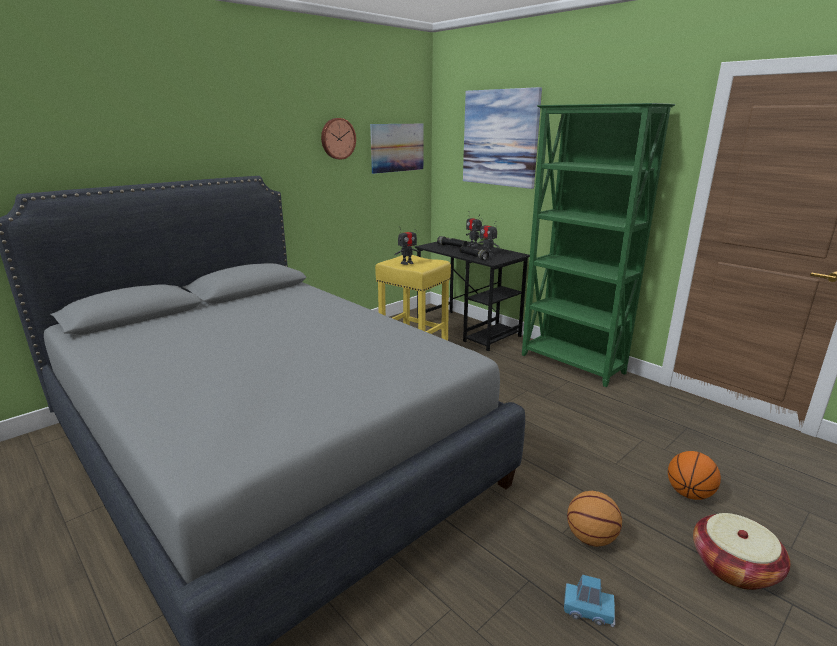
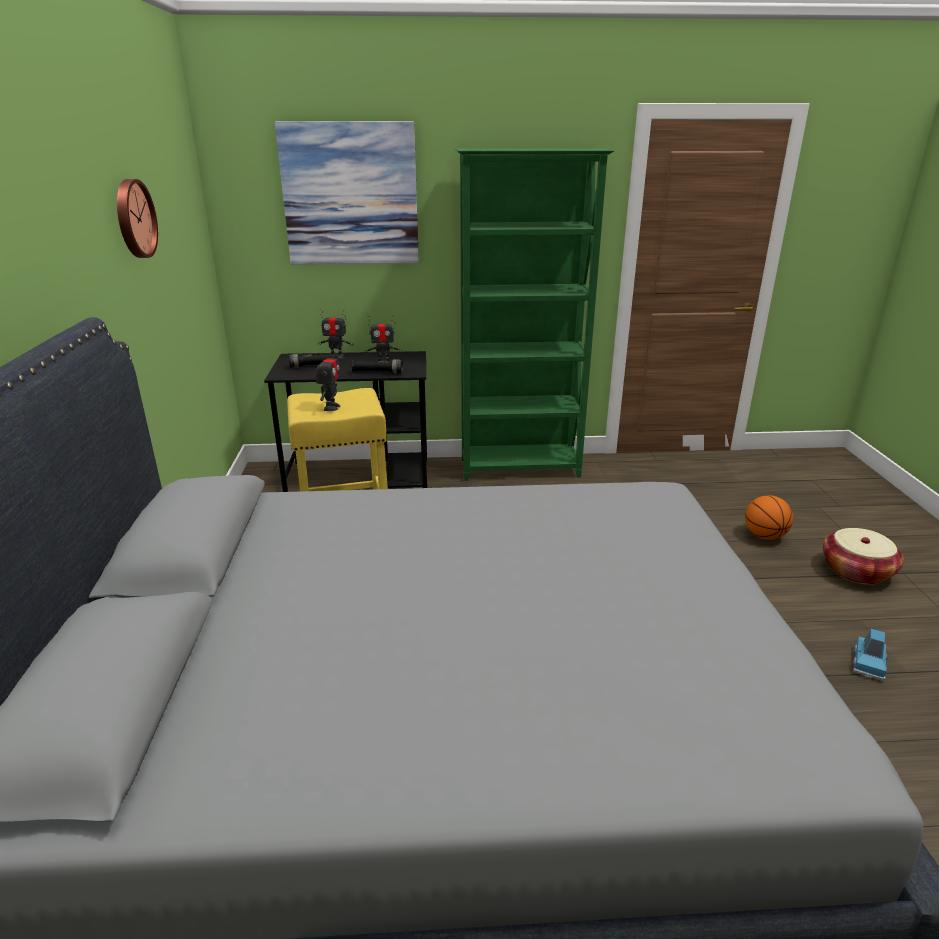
camera: 50 degrees left, 5 degrees up
picture [370,124,424,174] -> none
blue toy car [564,575,615,627] -> blue toy car turned 150 degrees clockwise [852,629,888,680]
basketball [567,491,622,547] -> none

